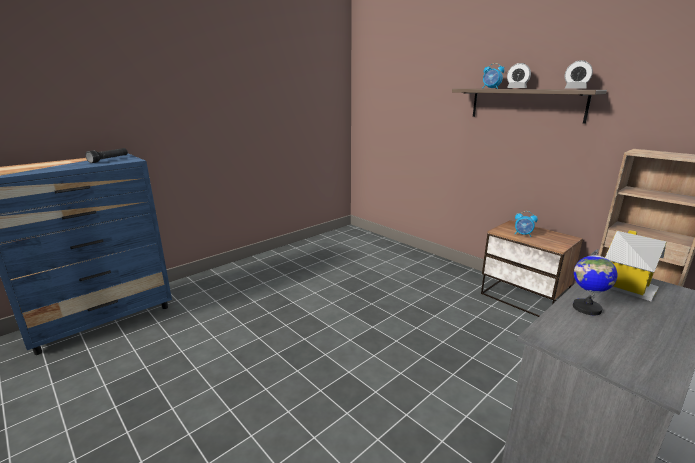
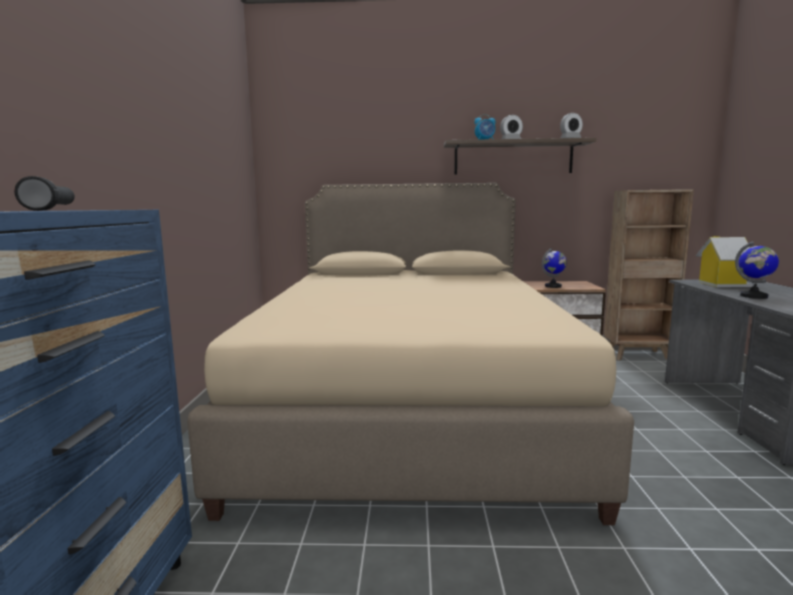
camera: 45 degrees left, 10 degrees down
alarm clock [514,211,538,237] -> globe [542,248,567,288]
none -> beige bed [187,183,634,525]

